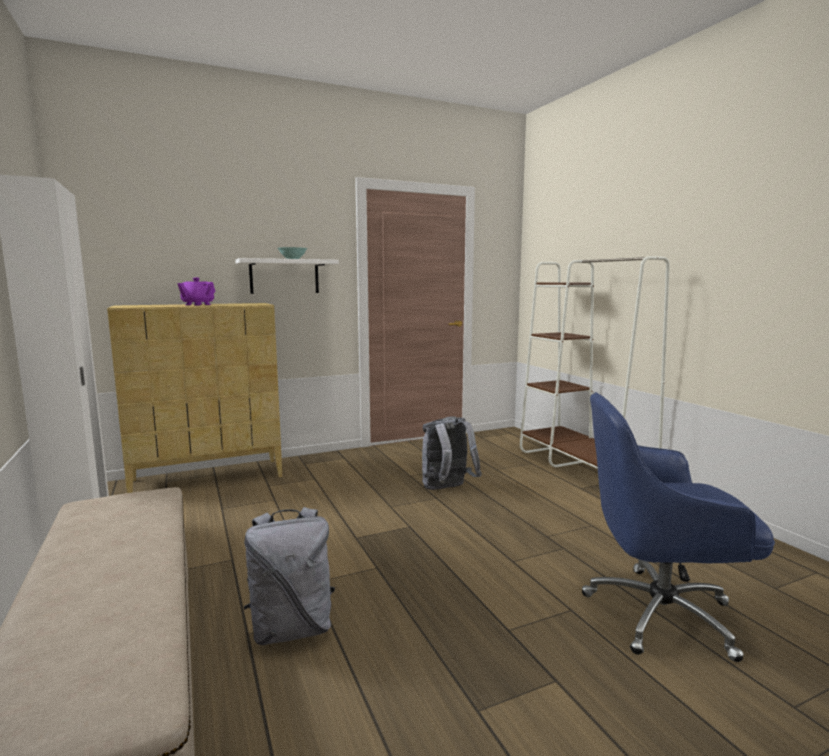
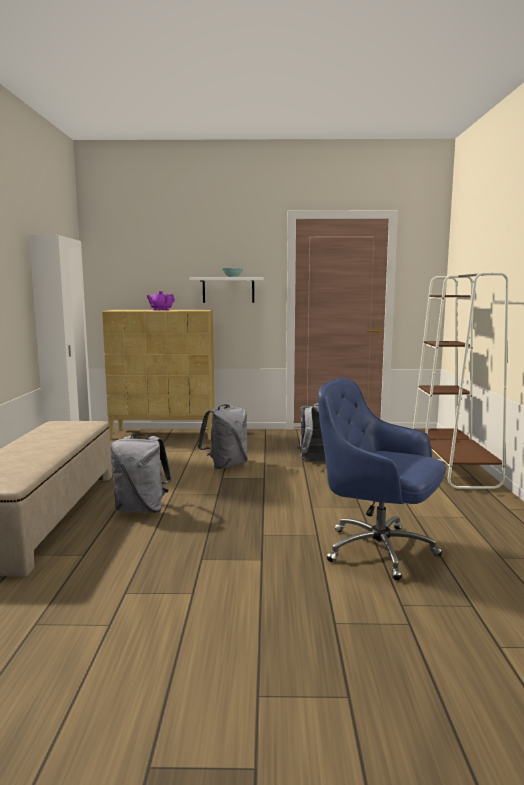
camera: 25 degrees right, 0 degrees up
none -> grey backpack [197,404,248,469]

